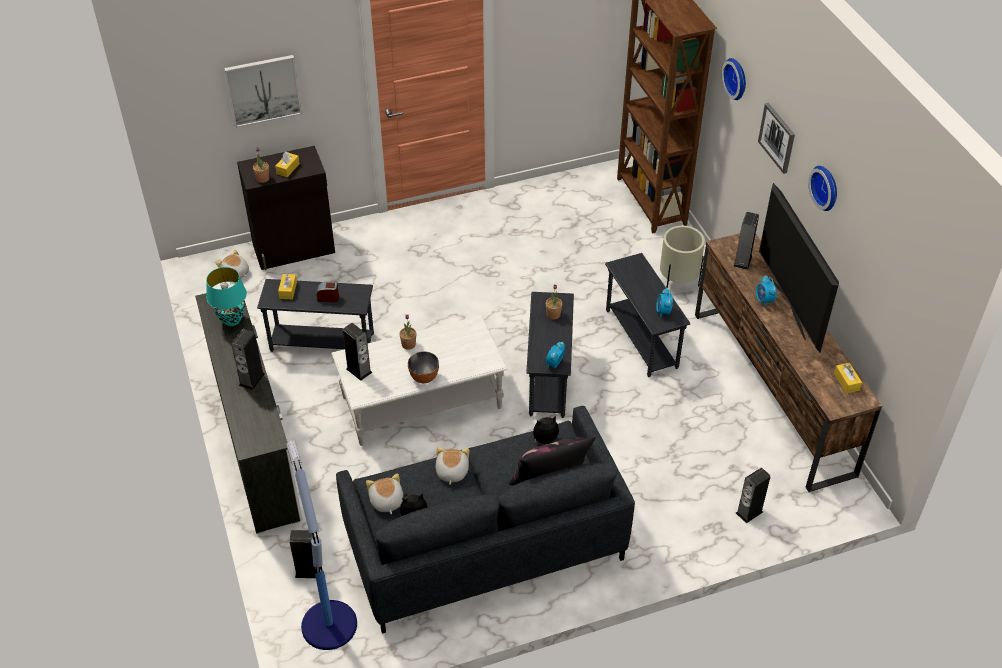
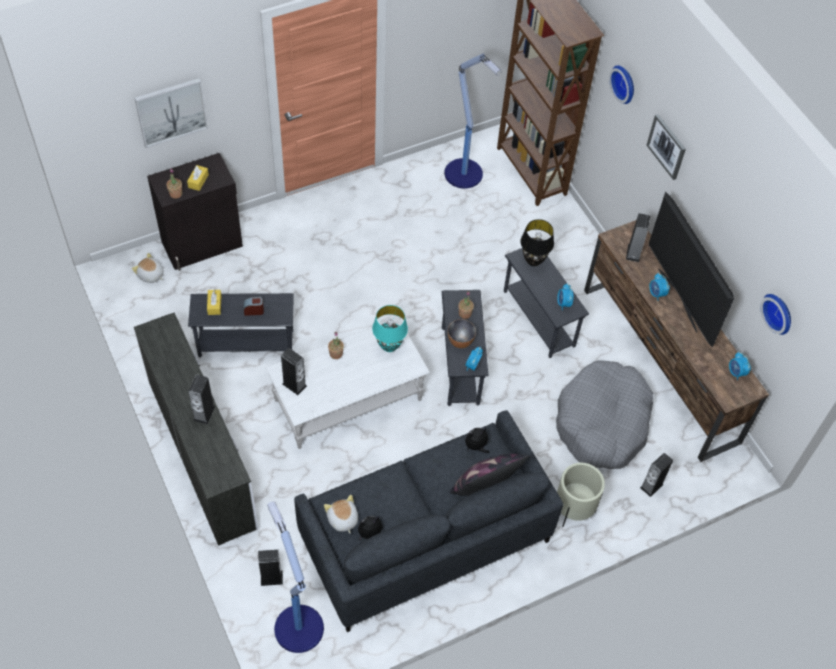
camera: 10 degrees left, 10 degrees up
turquoise table lamp [206,267,247,326] -> turquoise table lamp moved to [372,305,408,352]
bowl [408,351,439,383] -> bowl moved to [448,319,476,348]
plush toy [435,447,469,485] -> none
beige planter [660,226,705,288] -> beige planter moved to [557,463,605,527]
wall clock [808,166,837,211] -> wall clock moved to [760,294,791,335]
yellow tissue box [834,363,862,393] -> alarm clock [729,352,751,380]
none -> floor lamp [444,54,502,188]
none -> black table lamp [520,219,554,266]
none -> grey dog bed [556,361,653,469]

